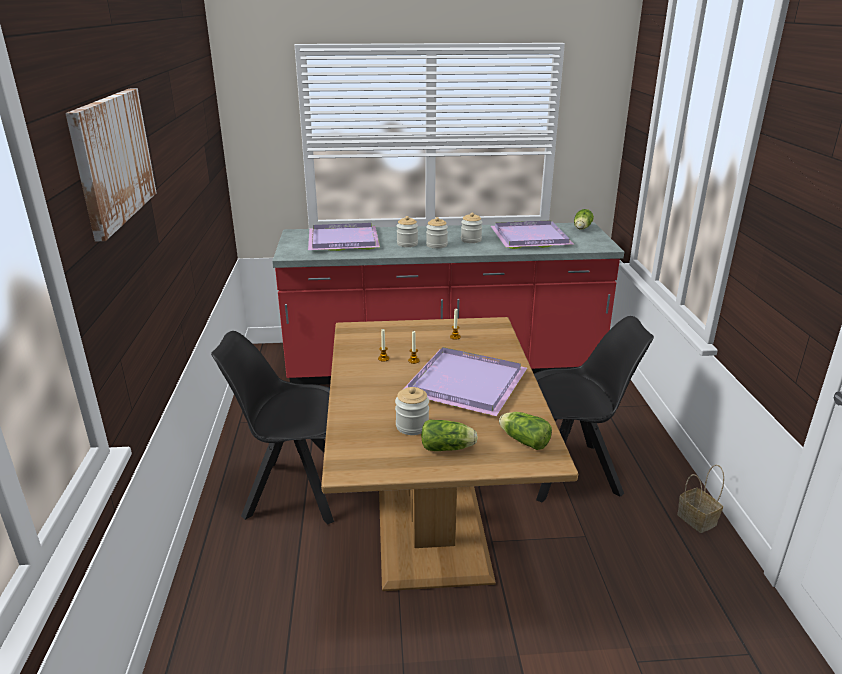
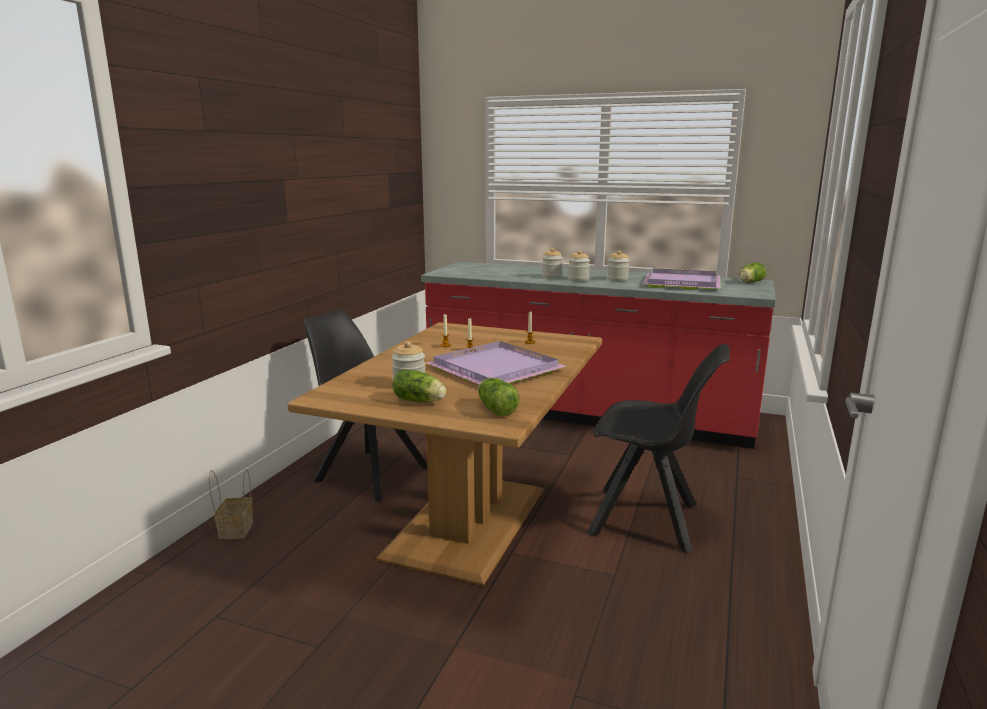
camera: 25 degrees right, 10 degrees down
picture [65,89,156,242] -> none
purple tray [308,223,380,251] -> none
basket [677,465,724,533] -> basket moved to [209,469,253,539]

